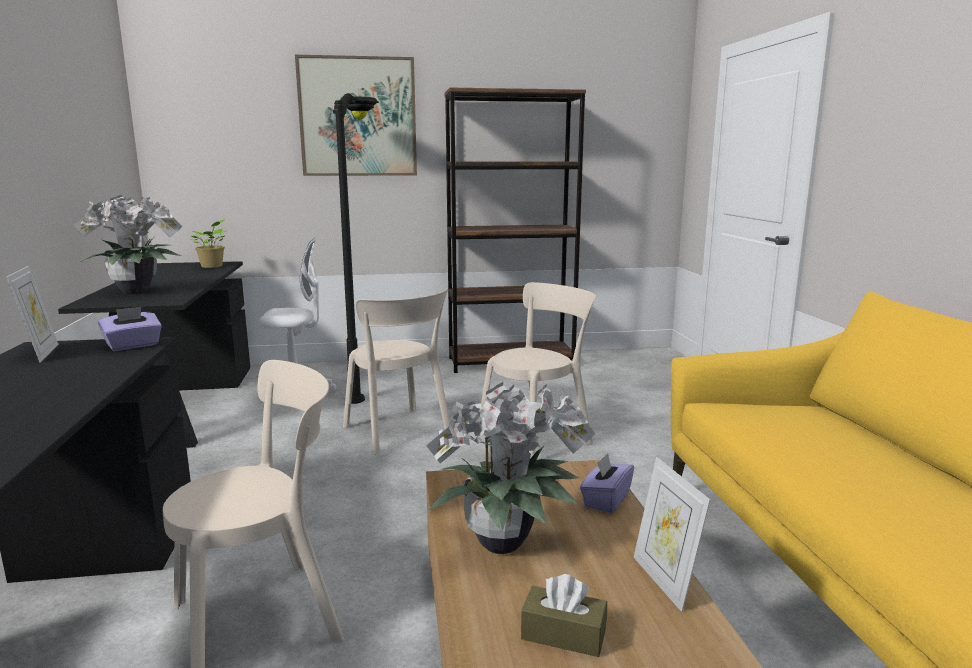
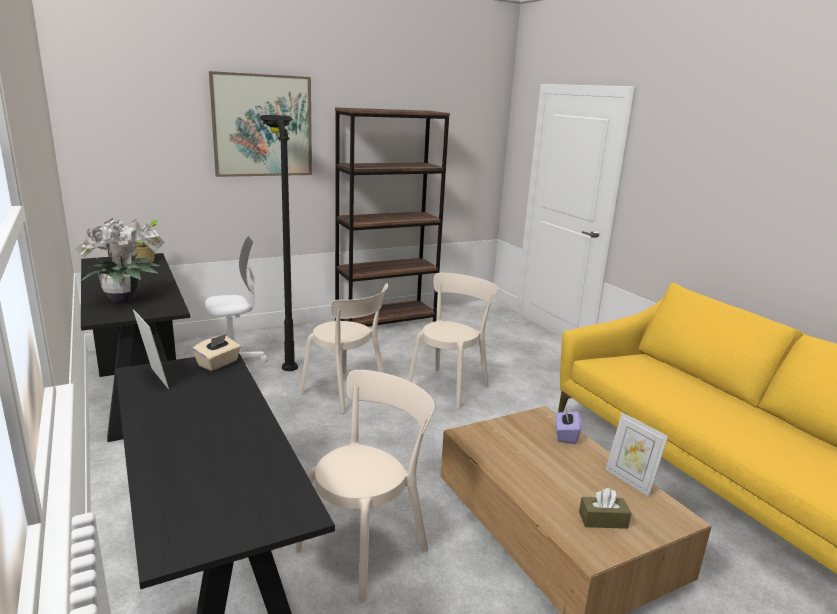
camera: 20 degrees left, 5 degrees up
purple tissue box [98,307,162,351] -> beige tissue box [193,334,241,371]
potted plant [426,382,596,554] -> none

